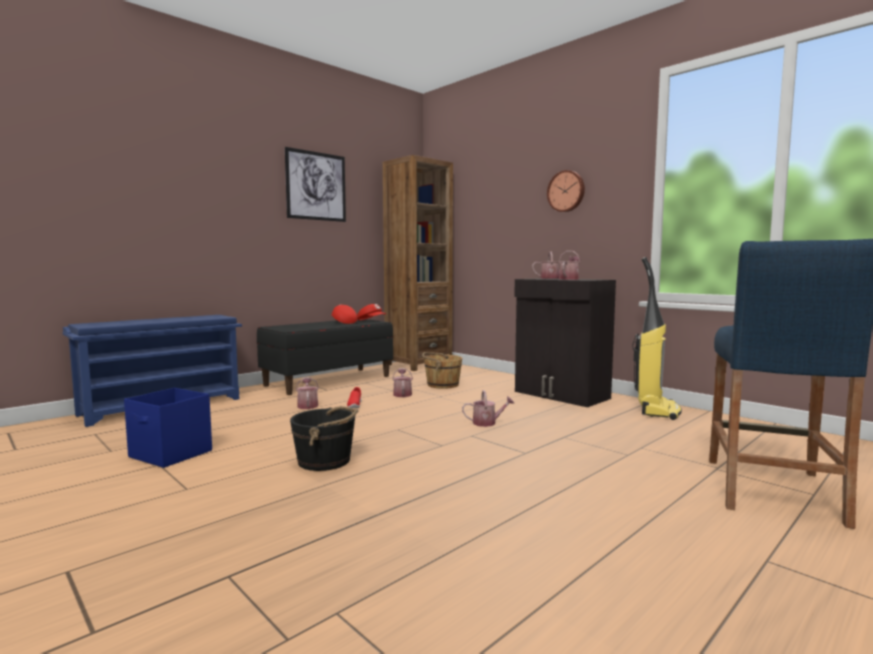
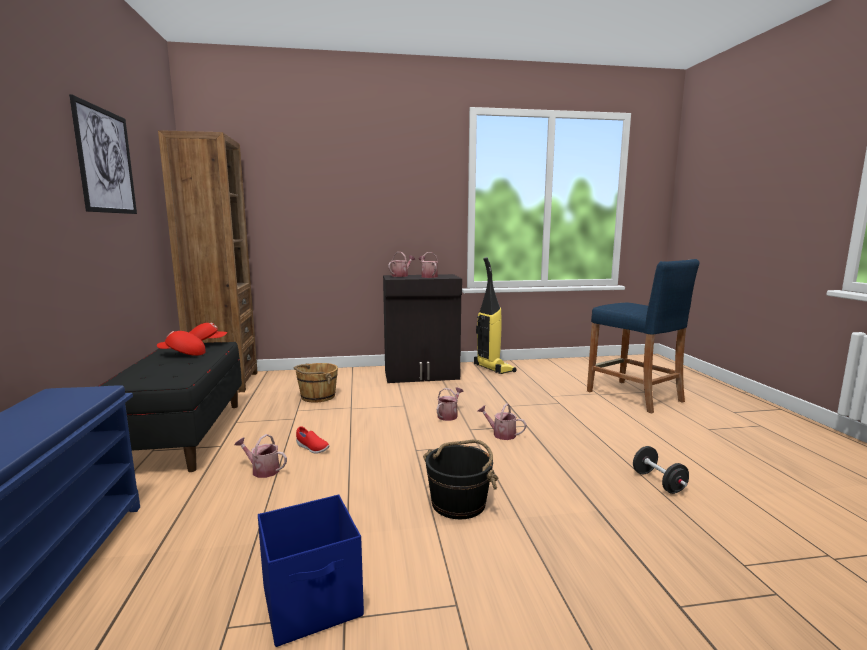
camera: 55 degrees left, 5 degrees up
watering can [392,368,413,397] -> watering can moved to [478,403,527,440]
wall clock [547,170,585,212] -> none
none -> black dumbbell [633,446,689,494]

